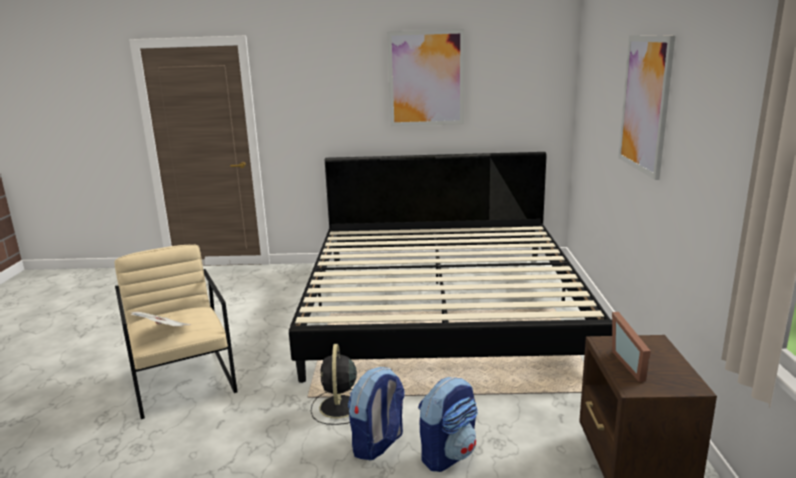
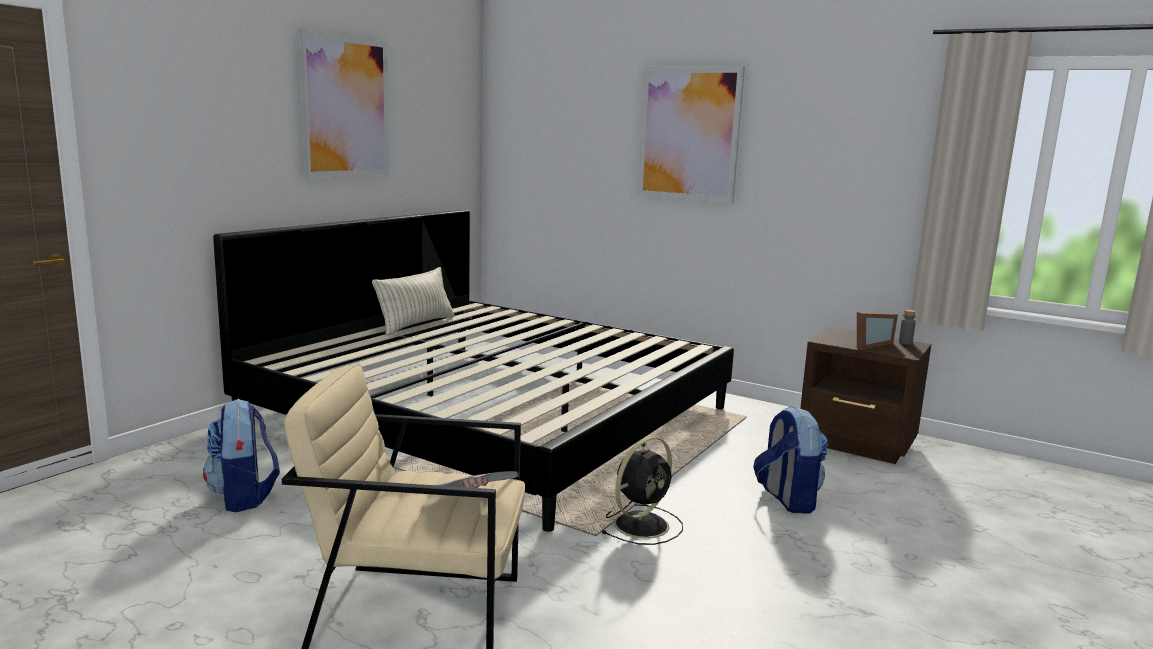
camera: 60 degrees left, 5 degrees down
black fan [311,344,357,425] -> black fan turned 75 degrees counterclockwise [601,436,683,545]
backpack [348,367,405,460] -> backpack moved to [203,399,280,512]
picture frame [612,312,651,382] -> picture frame turned 60 degrees counterclockwise [857,312,898,350]
none -> pillow [372,267,455,336]
none -> grey bottle [899,310,916,345]

